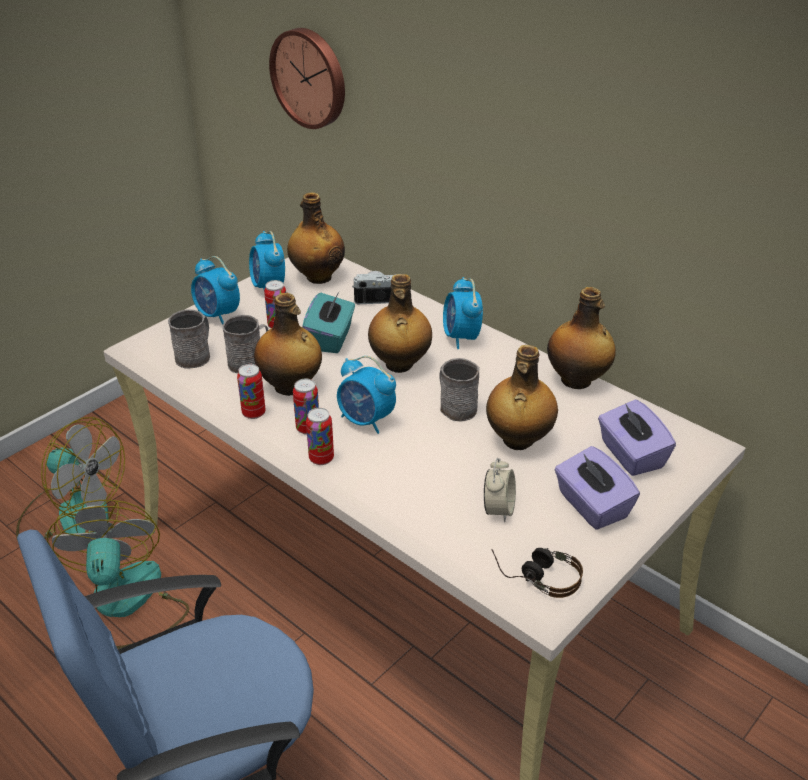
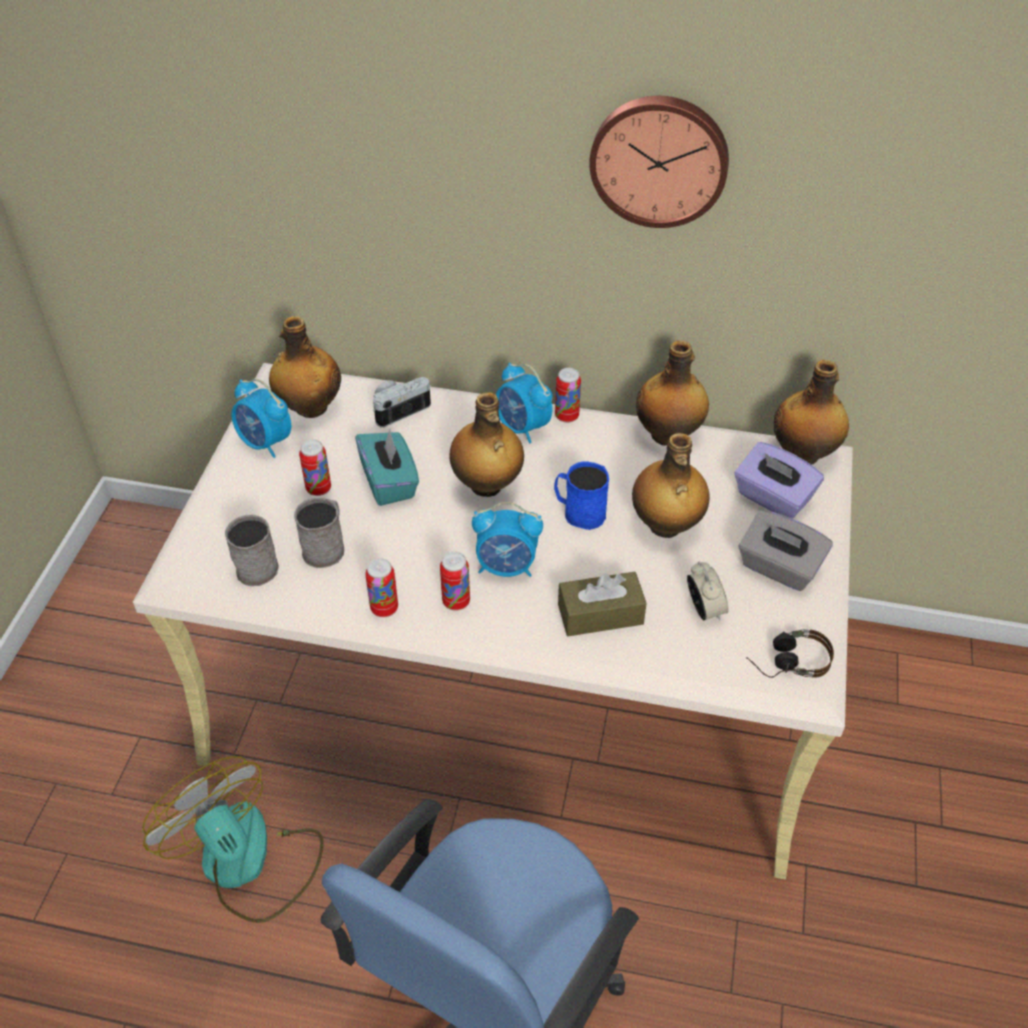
camera: 30 degrees left, 10 degrees up
fan [16,417,125,541] -> none
alarm clock [191,256,240,324] -> none
bottle [254,293,322,396] -> bottle moved to [773,360,849,465]
wall clock [269,28,345,129] -> wall clock moved to [589,96,729,228]
can [306,408,334,465] -> can moved to [555,368,581,423]
grey mug [439,358,480,422] -> blue mug [554,462,609,530]
purple tissue box [555,446,640,530] -> grey tissue box [739,510,833,591]
none -> brown tissue box [558,572,647,636]

